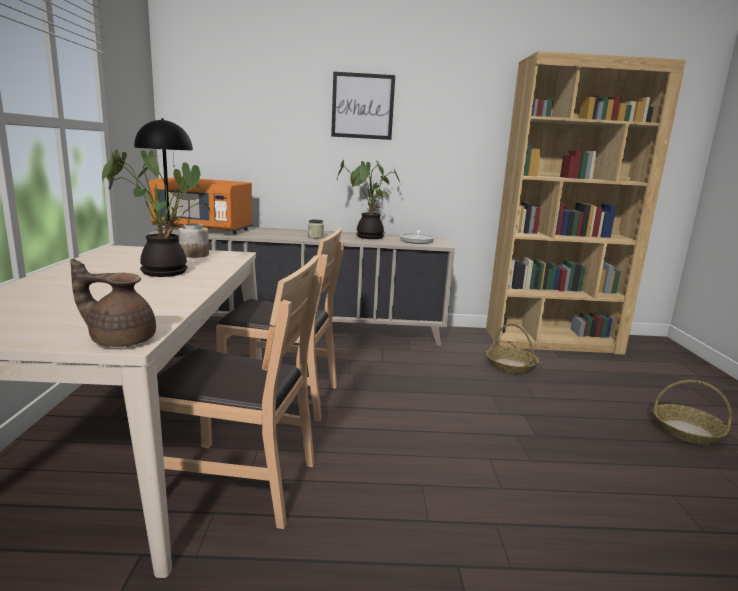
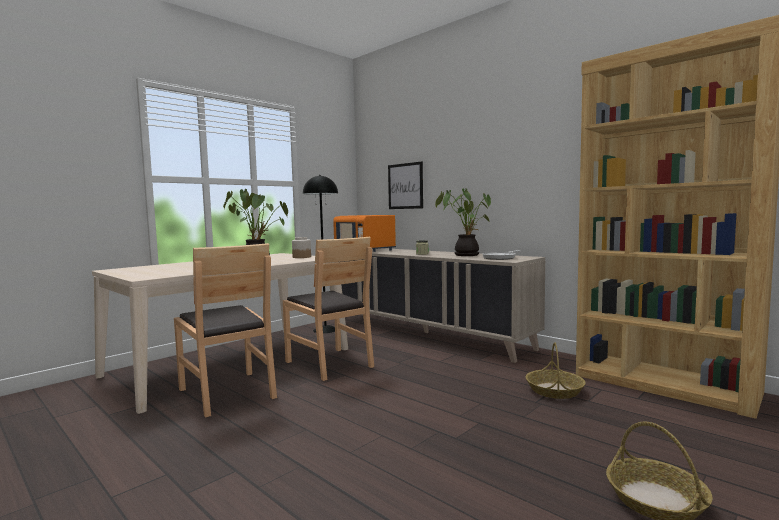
camera: 45 degrees right, 10 degrees down
brown teapot [70,259,156,347] -> none
picture [331,72,395,140] -> picture moved to [388,161,423,209]

